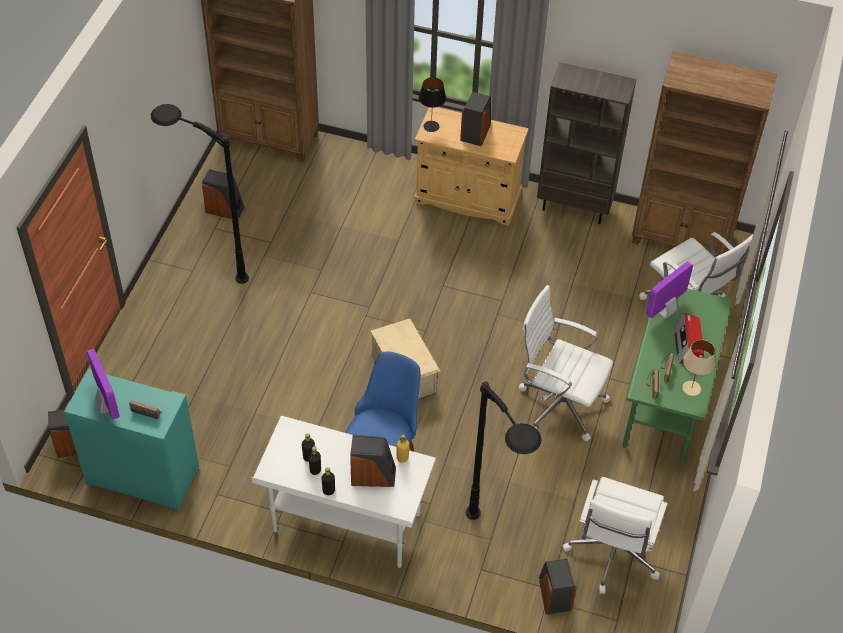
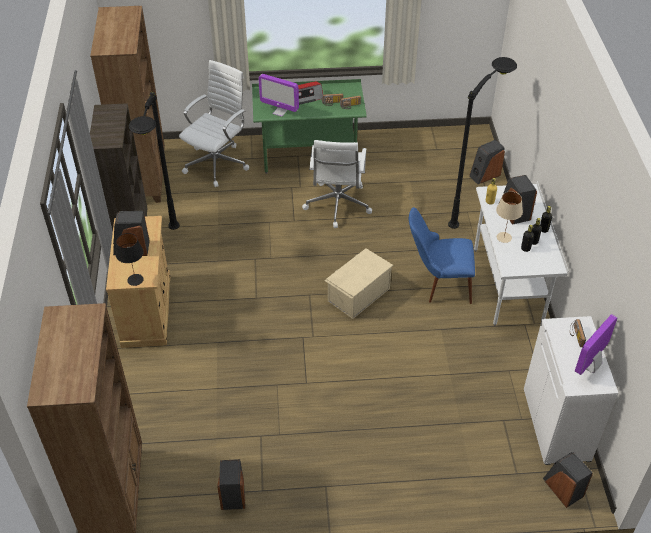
camera: 110 degrees left, 5 degrees down
turquoise cabinet [64,368,199,511] -> white cabinet [524,316,618,465]
black floor lamp [151,104,249,284] -> black floor lamp moved to [129,92,180,230]
white office chair [562,477,668,594] -> none
beige table lamp [682,340,715,396] -> beige table lamp moved to [496,191,523,243]

